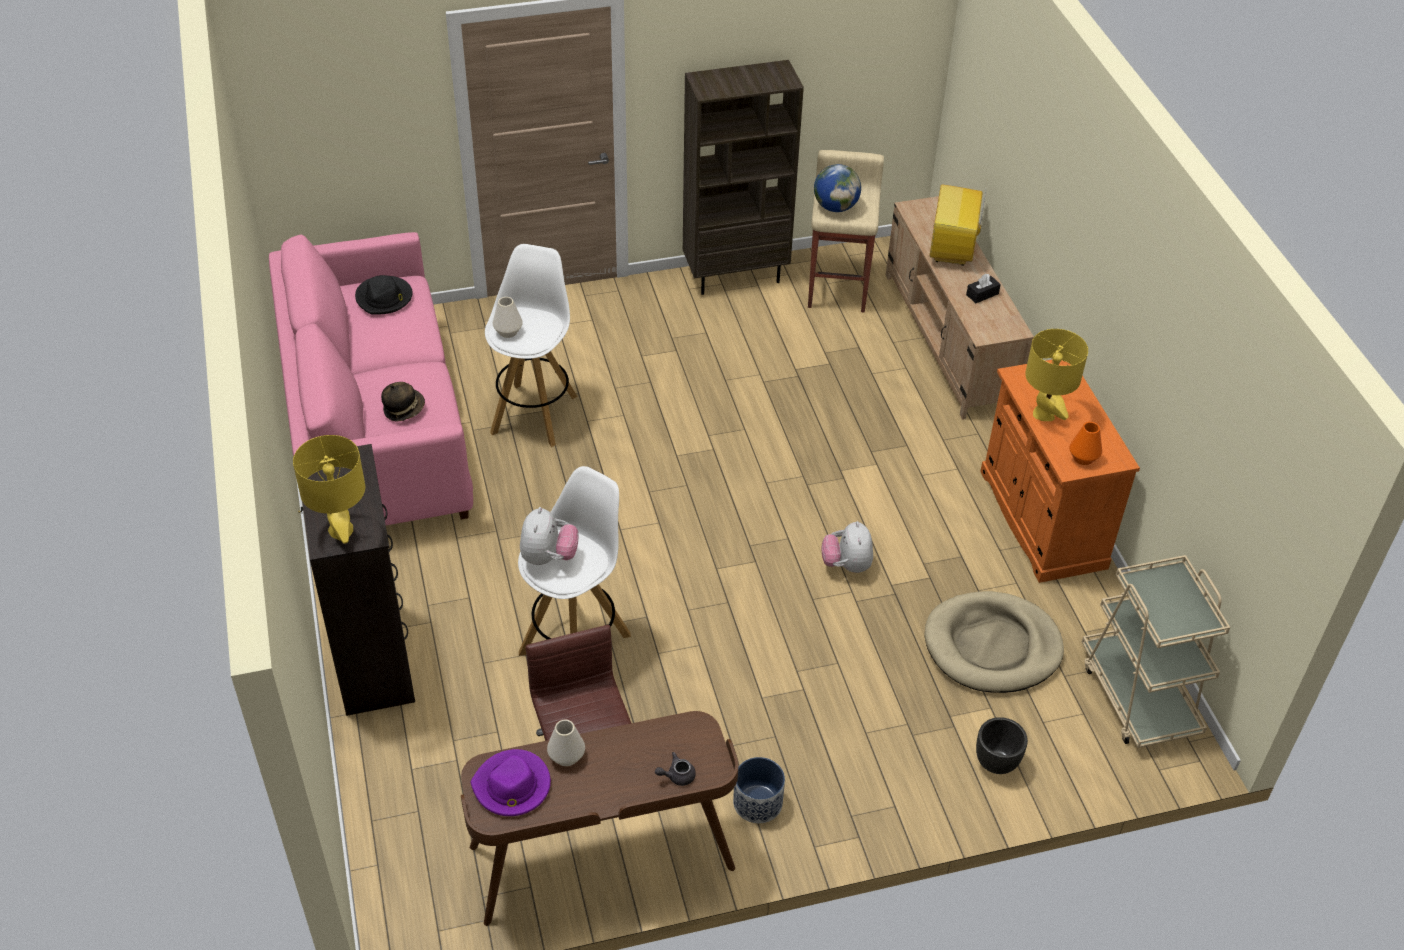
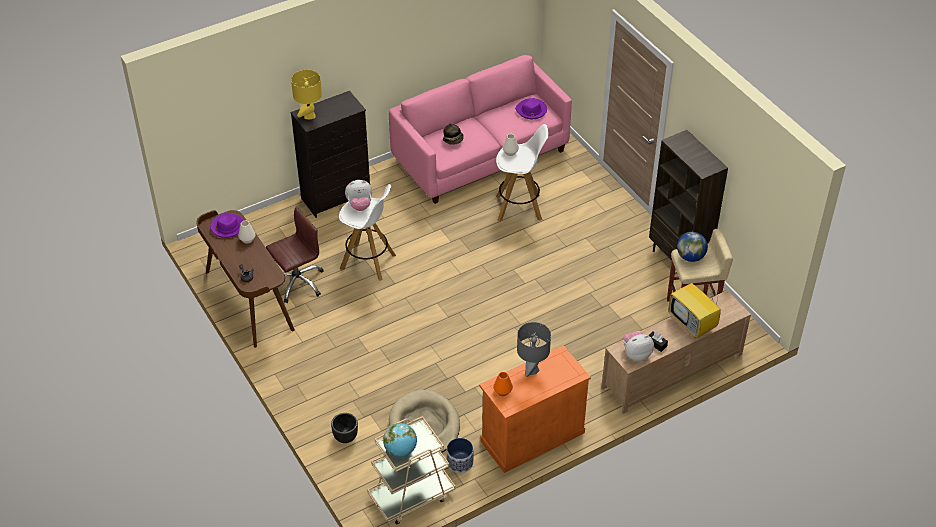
camera: 75 degrees right, 0 degrees up
black hat [355,275,413,315] -> purple hat [515,98,547,119]
planter [733,757,785,823] -> planter moved to [447,438,473,473]
plush toy [822,521,873,573] -> plush toy moved to [623,331,654,361]
television [930,178,988,266] -> television turned 120 degrees counterclockwise [668,283,720,338]
yellow table lamp [1025,329,1088,421] -> grey table lamp [517,322,551,377]
none -> globe [383,423,417,457]

